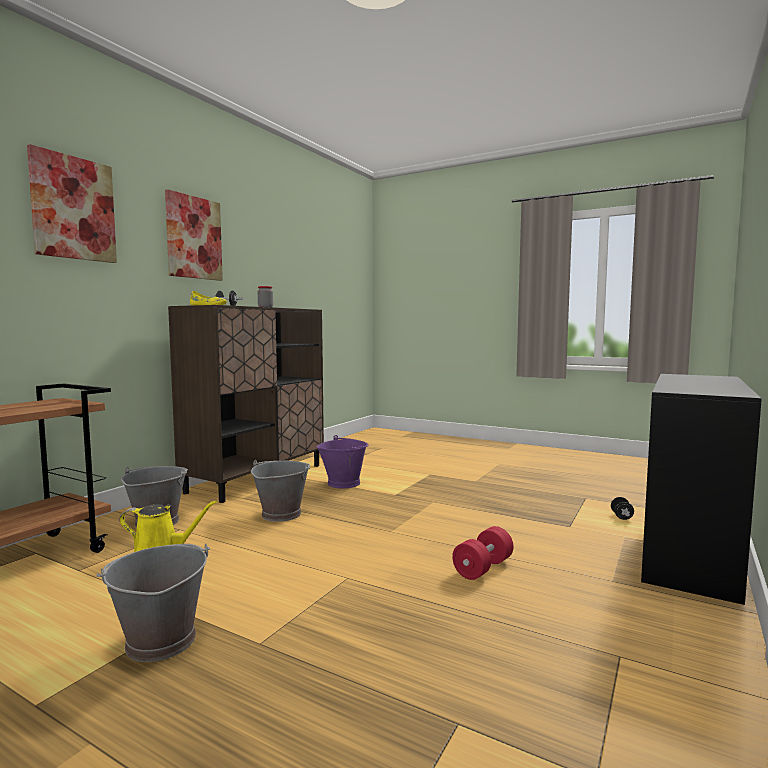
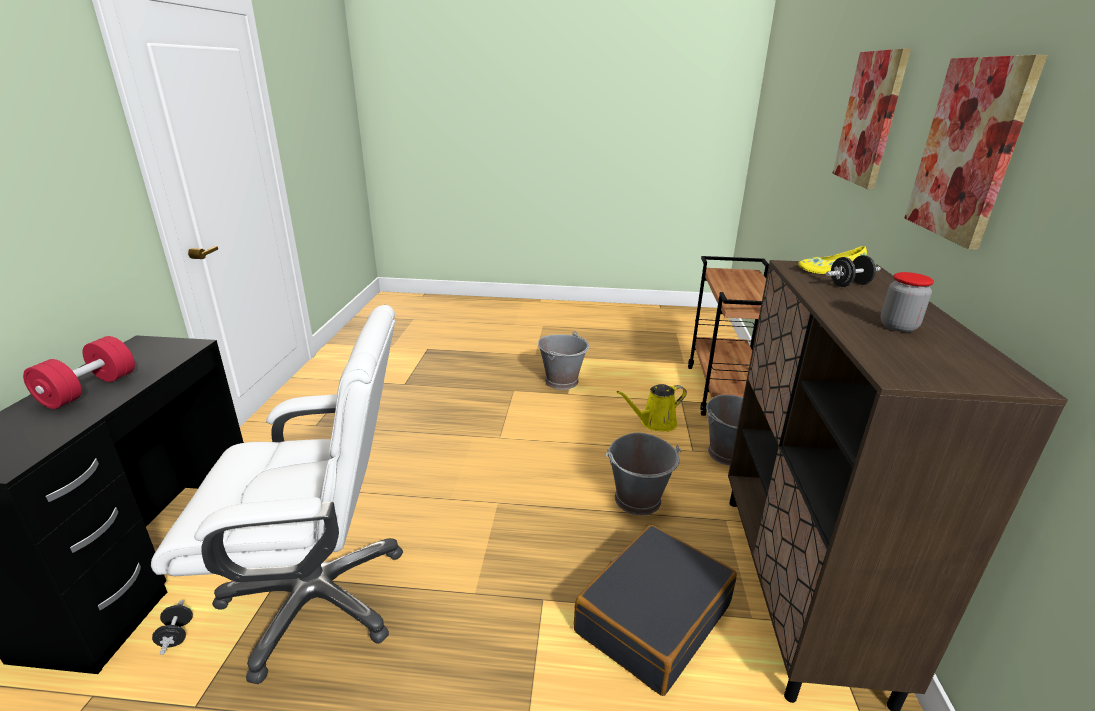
camera: 155 degrees right, 20 degrees up
purple bucket [316,435,369,488] -> black suitcase [574,525,737,696]
red dumbbell [452,526,513,580] -> red dumbbell moved to [23,336,135,409]
none -> white office chair [151,305,403,684]

